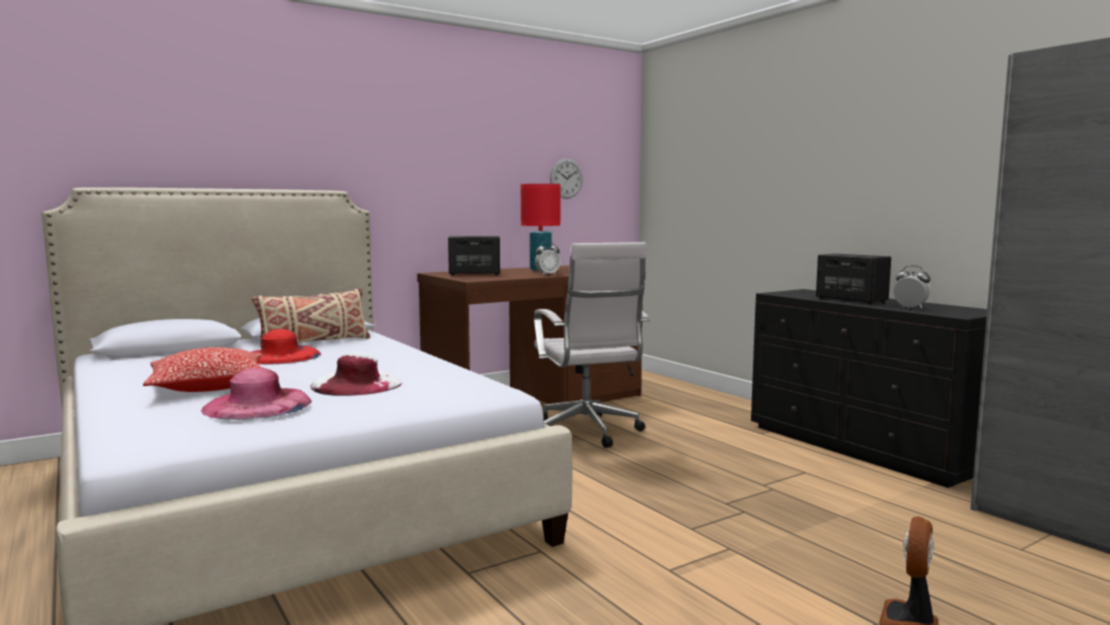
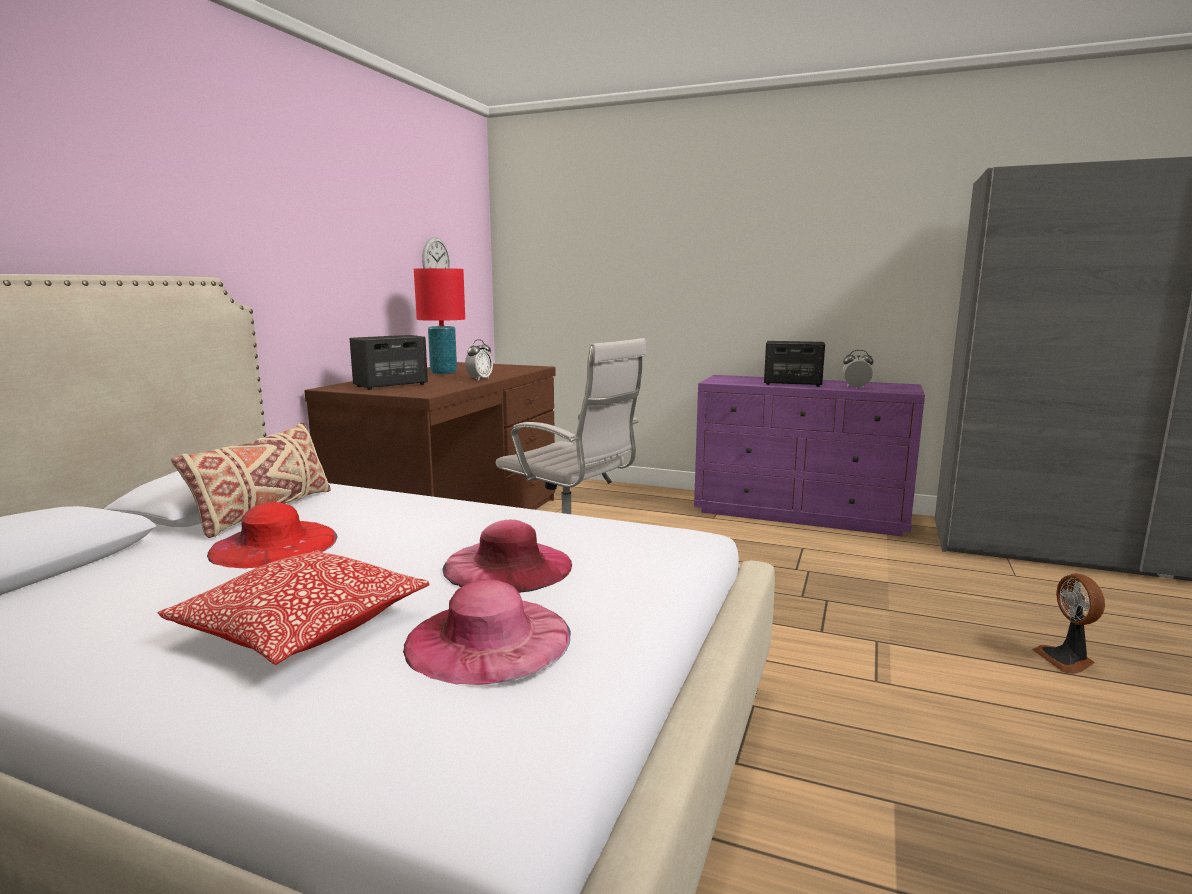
camera: 35 degrees left, 5 degrees up
white hat [310,352,403,396] -> pink hat [443,520,572,593]
black dresser [751,289,987,488] -> purple dresser [694,375,925,536]

